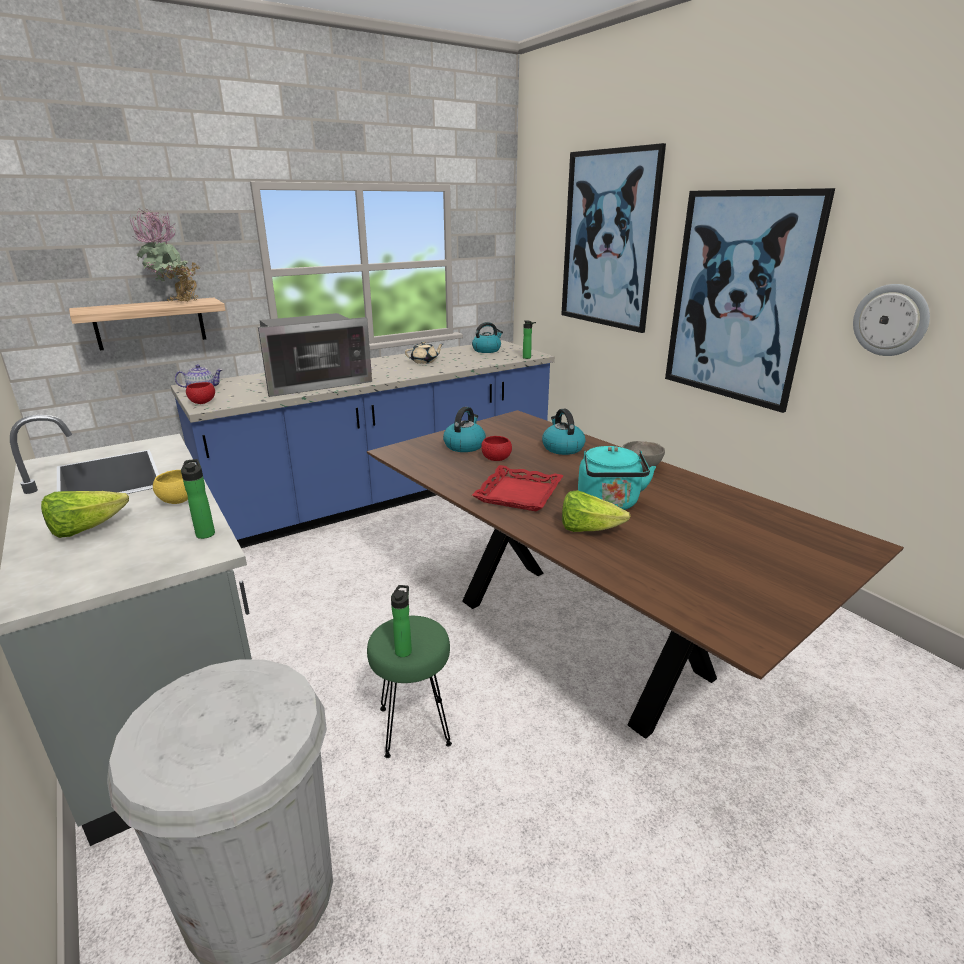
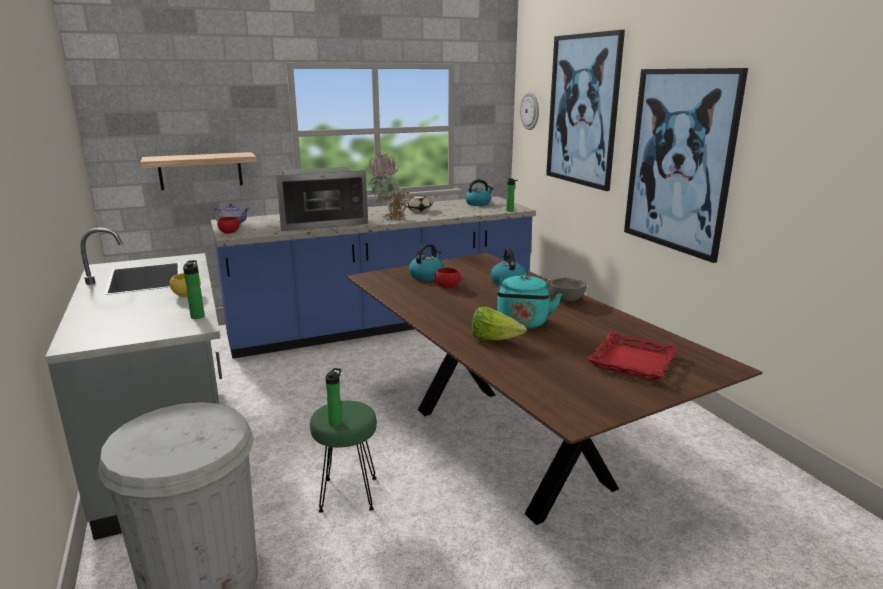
camera: 10 degrees right, 5 degrees down
lettuce [41,491,129,538] -> none
potted plant [130,209,201,302] -> potted plant moved to [368,151,409,220]
red tray [472,465,564,512] -> red tray moved to [587,332,679,381]
wall clock [853,284,930,356] -> wall clock moved to [520,92,539,130]

